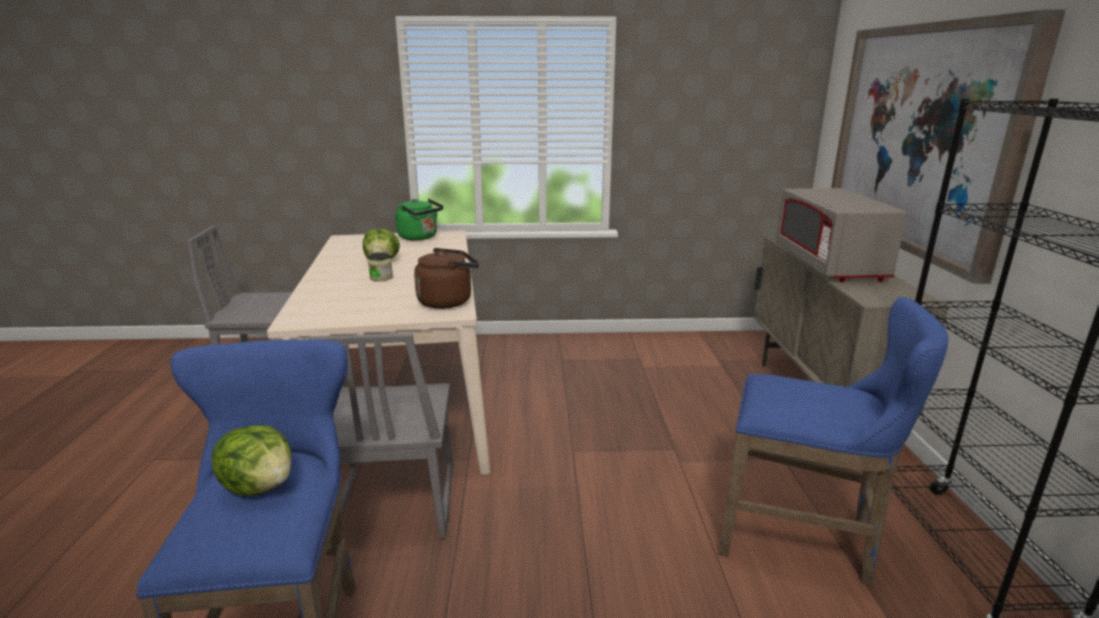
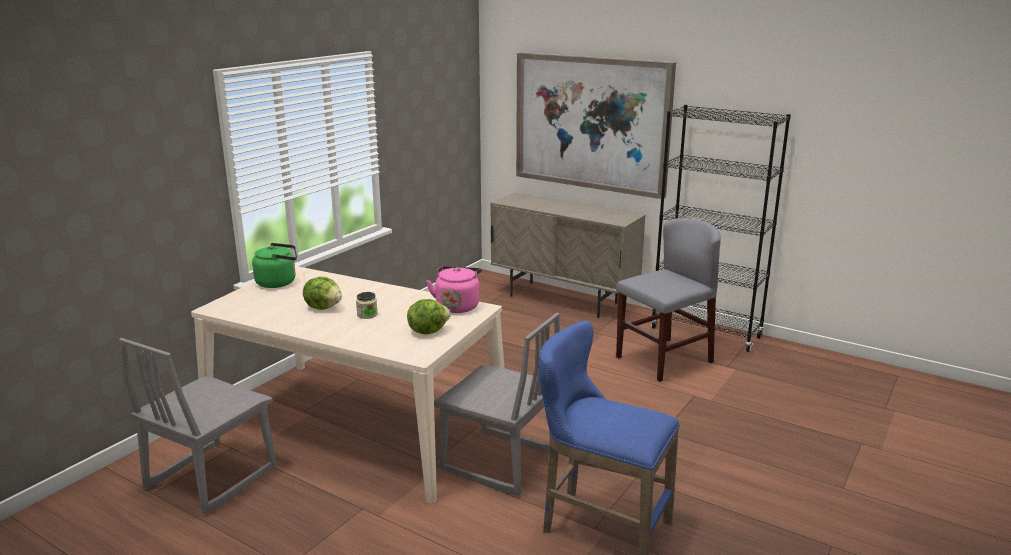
camera: 55 degrees left, 0 degrees up
lettuce [211,425,291,496] -> lettuce moved to [407,299,451,335]
brown kettle [414,248,479,309] -> pink kettle [426,266,482,313]
blue stool [718,297,949,587] -> grey chair [616,218,721,382]
grey microwave [776,188,907,282] -> none

